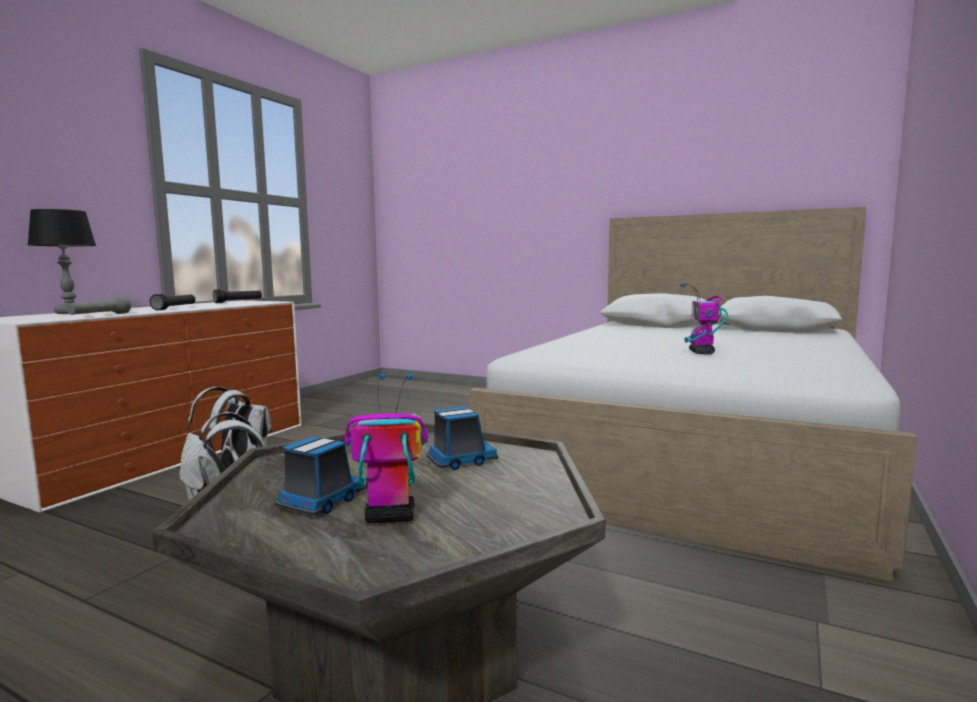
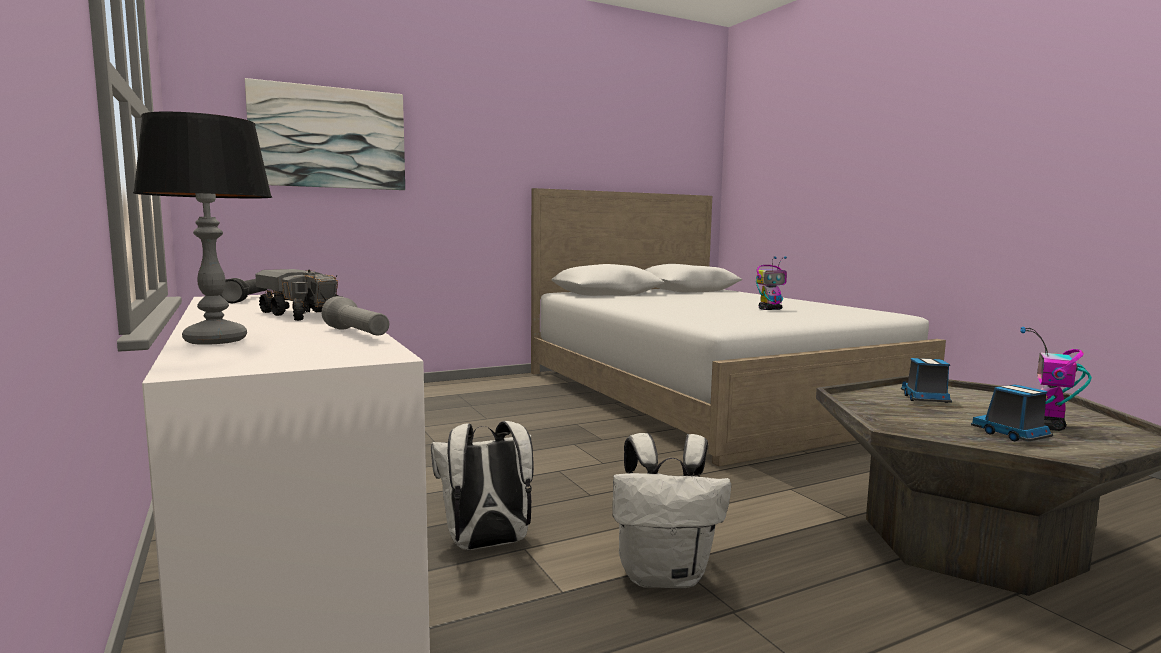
camera: 55 degrees left, 0 degrees up
black flashlight [150,294,196,310] -> toy truck [255,269,339,321]
toy robot [680,283,728,354] -> toy robot turned 60 degrees counterclockwise [756,256,787,310]
none -> picture [245,78,405,190]

